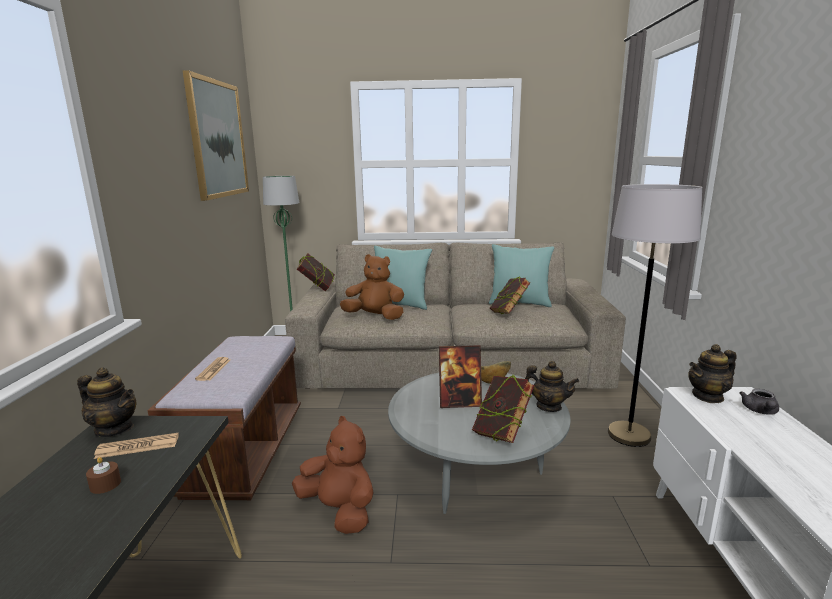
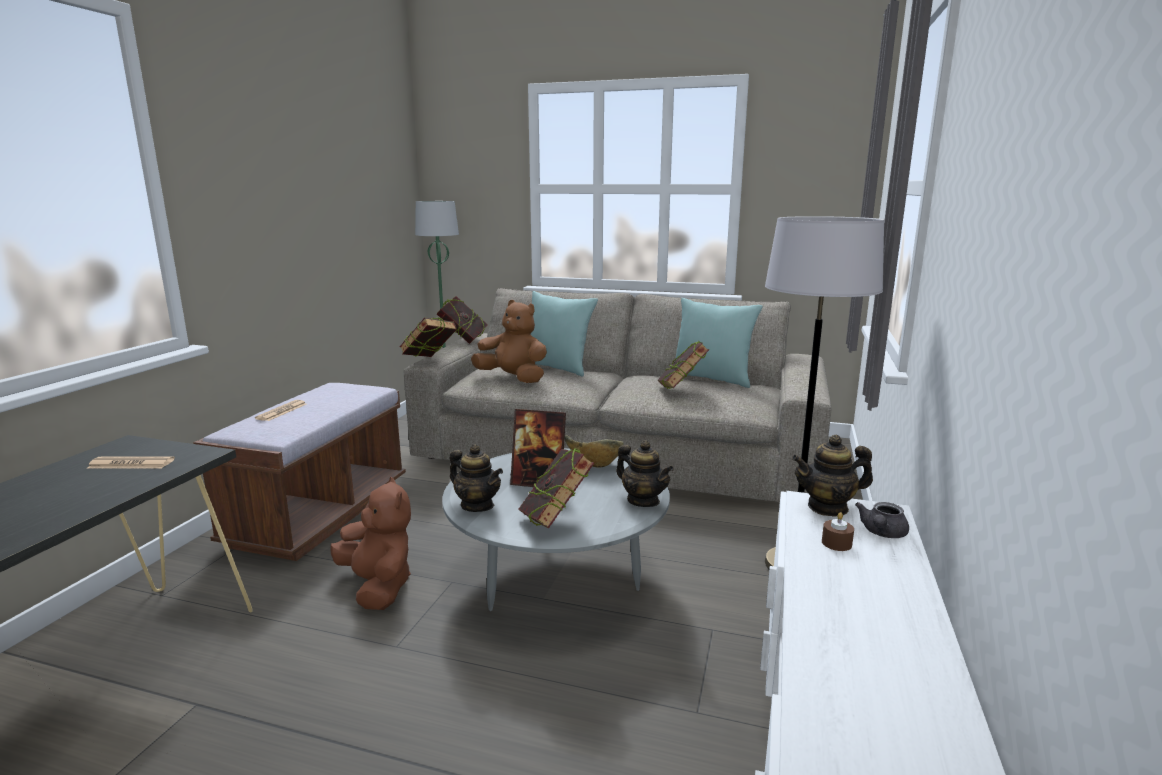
camera: 15 degrees right, 0 degrees up
teapot [77,367,136,437] -> teapot moved to [450,444,503,512]
brown candle [86,457,121,494] -> brown candle moved to [822,512,854,551]
picture [183,70,249,201] -> none
none -> book [400,318,457,357]

